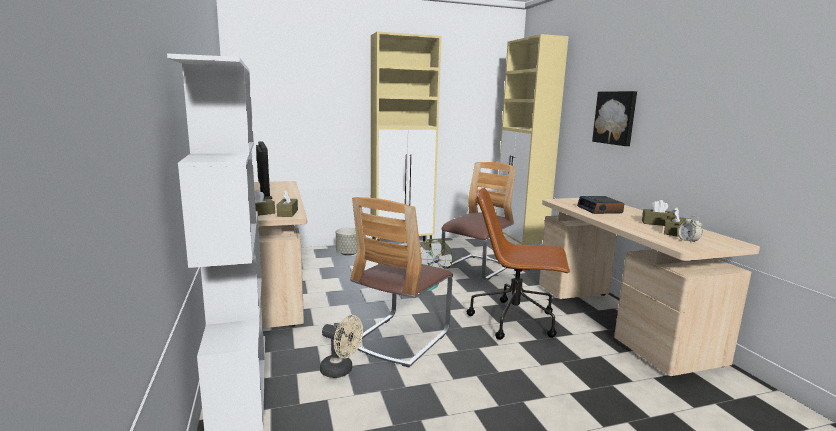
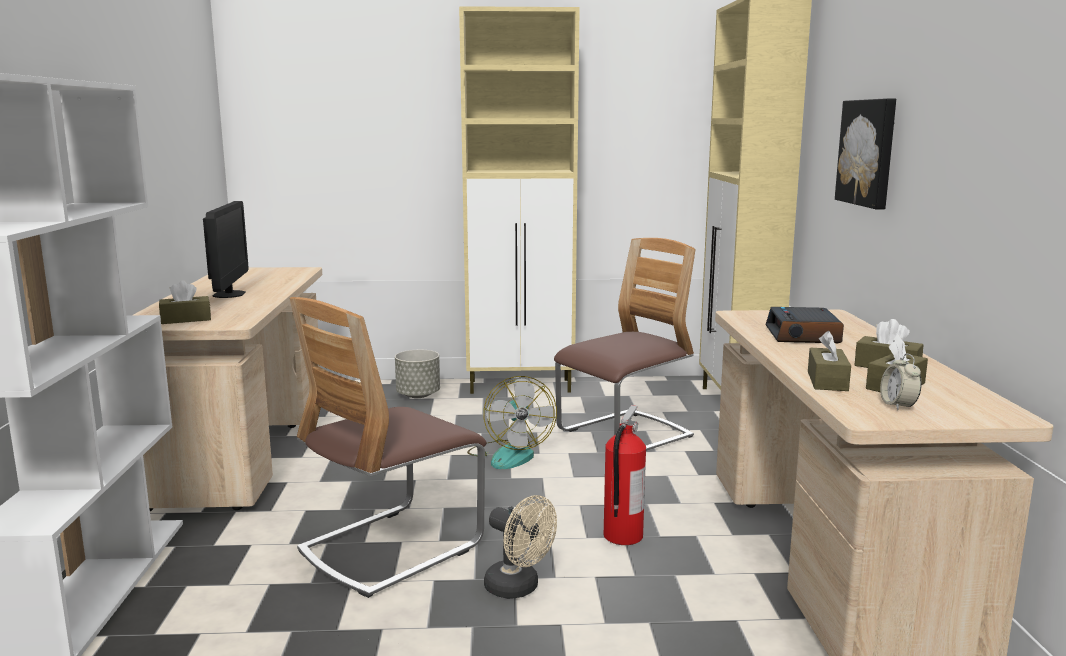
camera: 15 degrees right, 0 degrees up
brown tissue box [276,190,298,217] -> brown tissue box moved to [808,331,851,391]
beige fan [320,315,363,378] -> beige fan moved to [484,495,557,599]
brown office chair [467,188,570,340] -> fire extinguisher [604,405,646,545]

